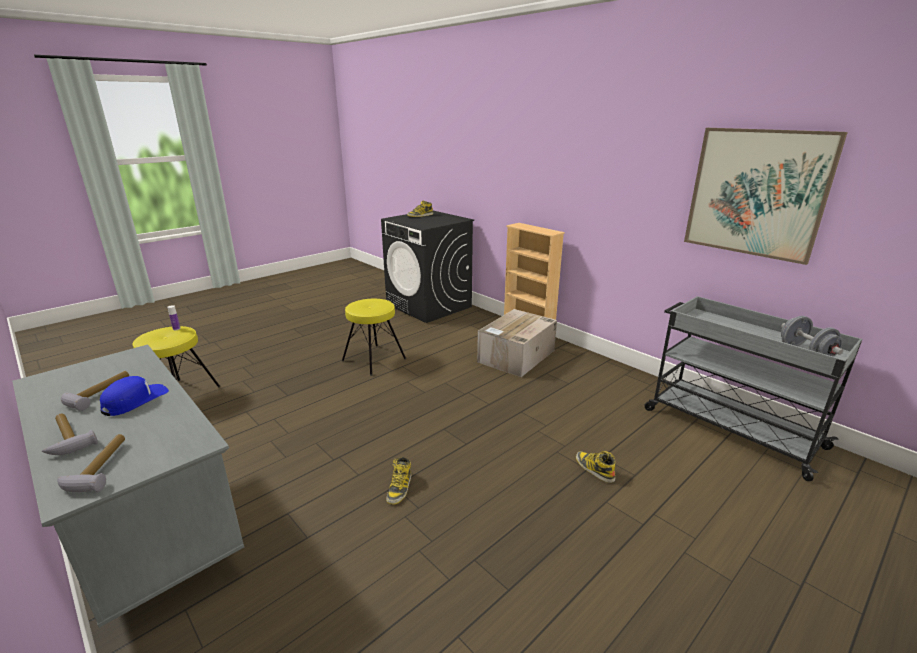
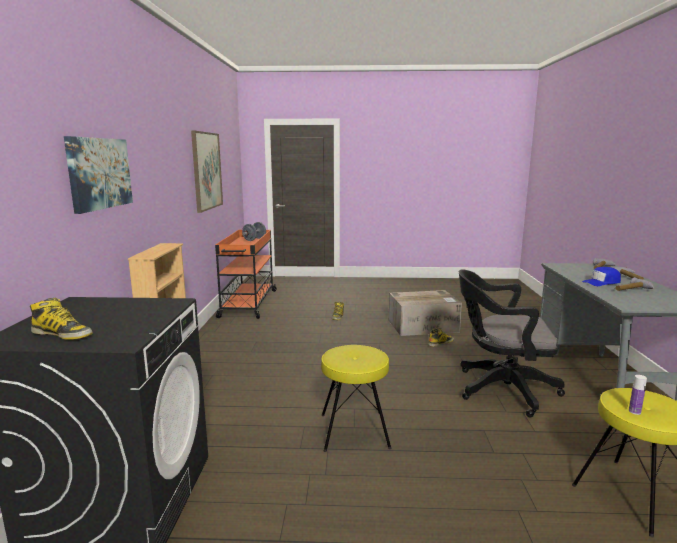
camera: 135 degrees left, 10 degrees down
cardboard box [477,309,557,377] -> cardboard box moved to [389,290,462,336]
grey cart [644,296,862,481] -> orange cart [215,230,277,319]
none -> picture [64,136,133,214]
none -> black office chair [459,269,565,418]

